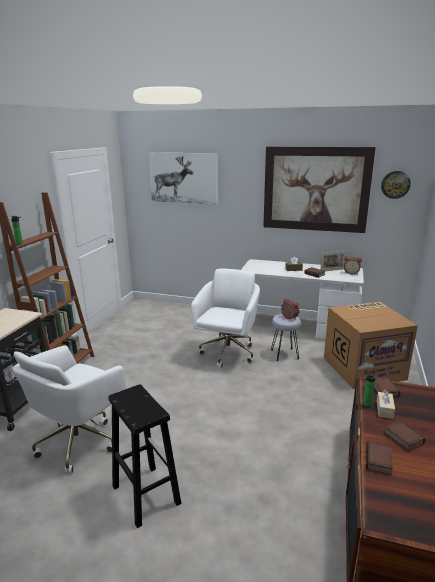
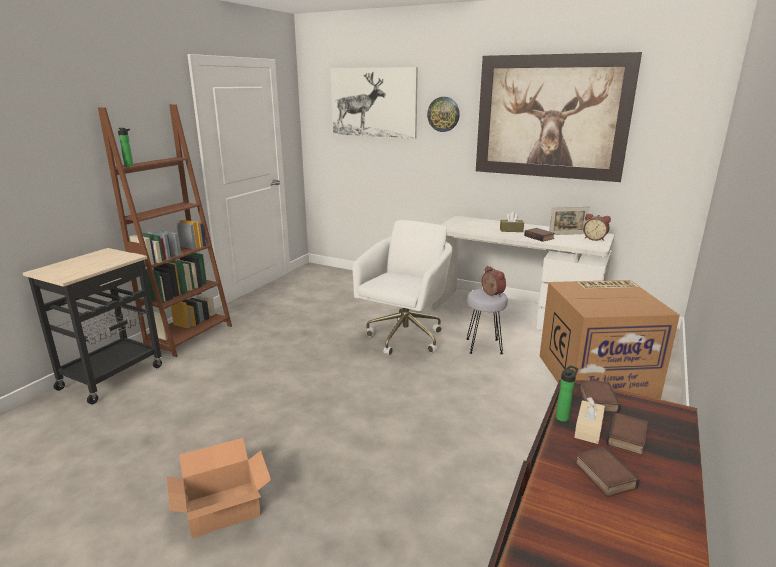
camera: 10 degrees right, 0 degrees up
white office chair [12,346,127,474] -> none
black stool [108,384,181,528] -> cardboard box [167,438,271,538]
book [366,441,393,475] -> book moved to [606,412,648,456]
wall clock [381,171,411,199] -> wall clock moved to [427,97,460,132]

